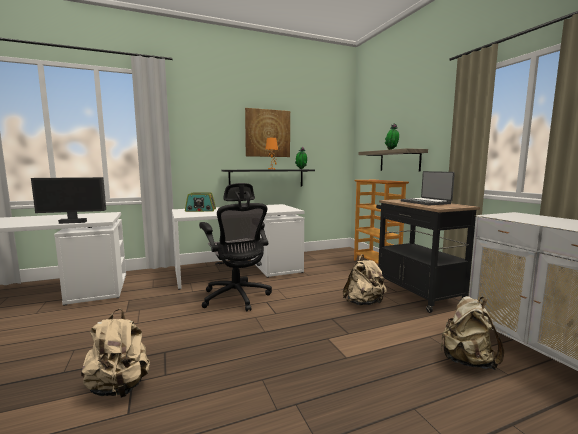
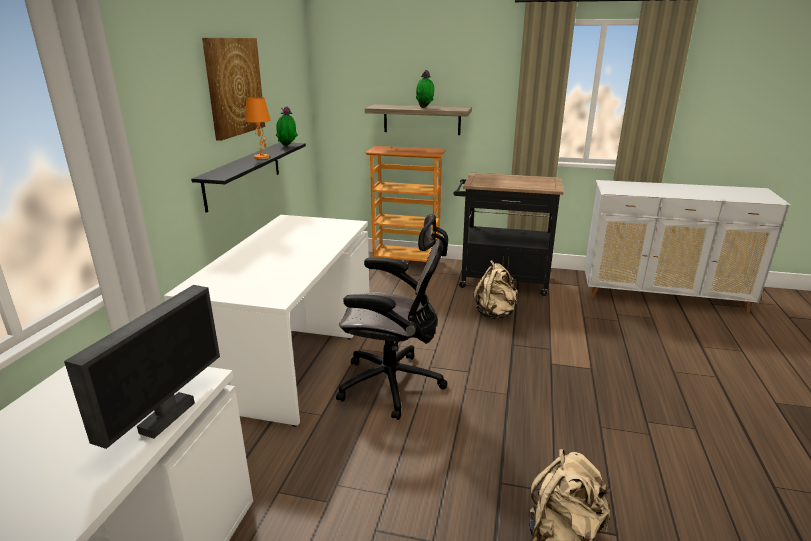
camera: 55 degrees left, 15 degrees up
radio [185,192,216,212] -> none
laptop [401,171,455,205] -> none
beige backpack [440,296,504,370] -> none

